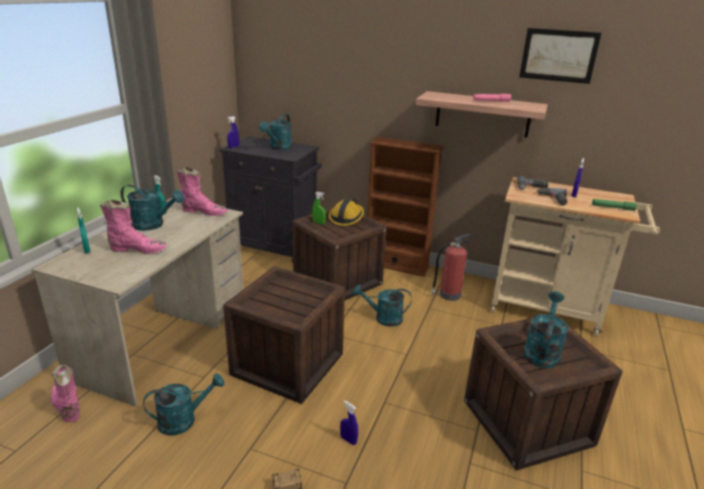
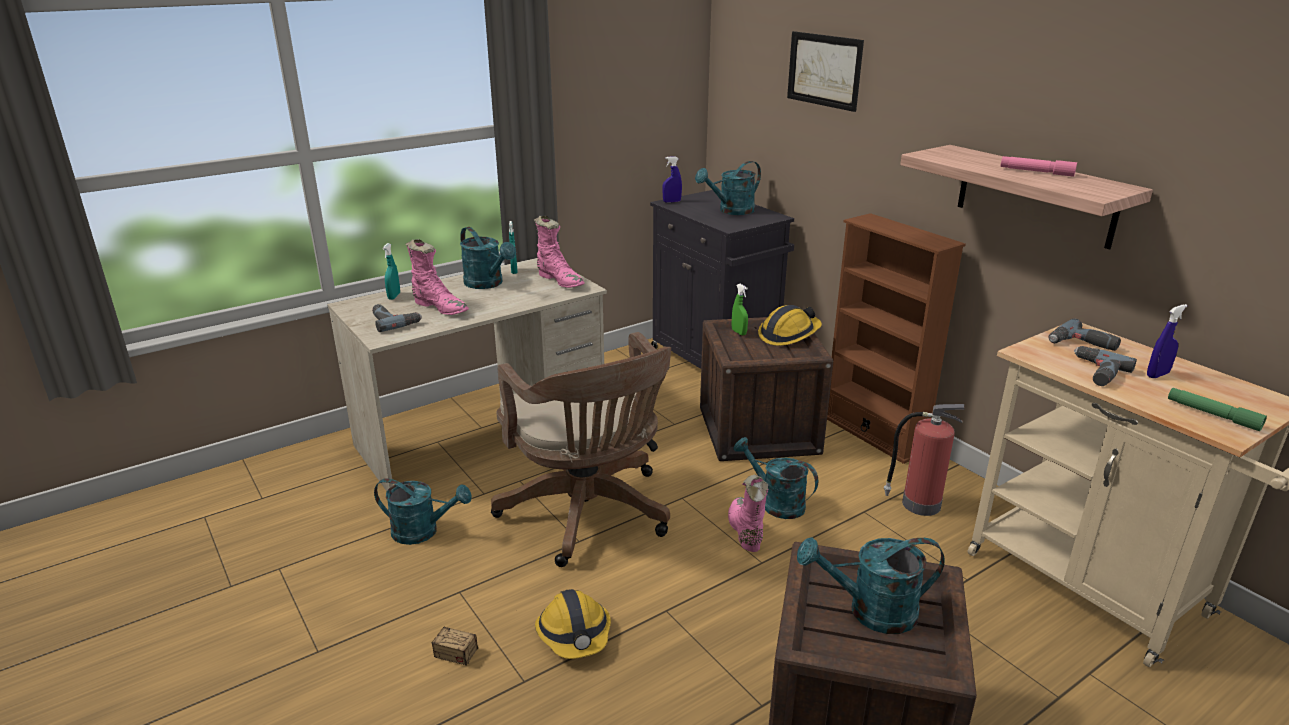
camera: 35 degrees right, 0 degrees up
pink boot [51,365,80,422] -> pink boot moved to [728,474,769,552]
crate [223,266,345,404] -> brown office chair [491,332,671,567]
blue spray bottle [340,400,358,445] -> hard hat [535,589,611,659]
picture [519,28,601,84] -> picture moved to [787,31,864,112]
turquoise watering can [523,291,569,368] -> turquoise watering can turned 150 degrees counterclockwise [797,537,945,634]
none -> power drill [372,304,422,332]

